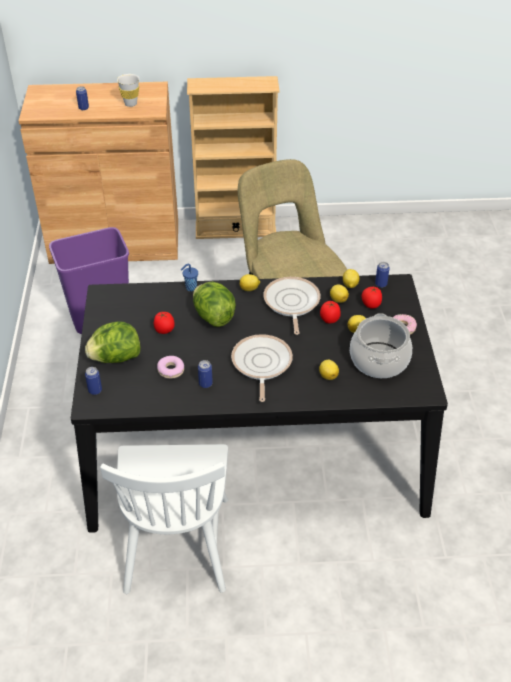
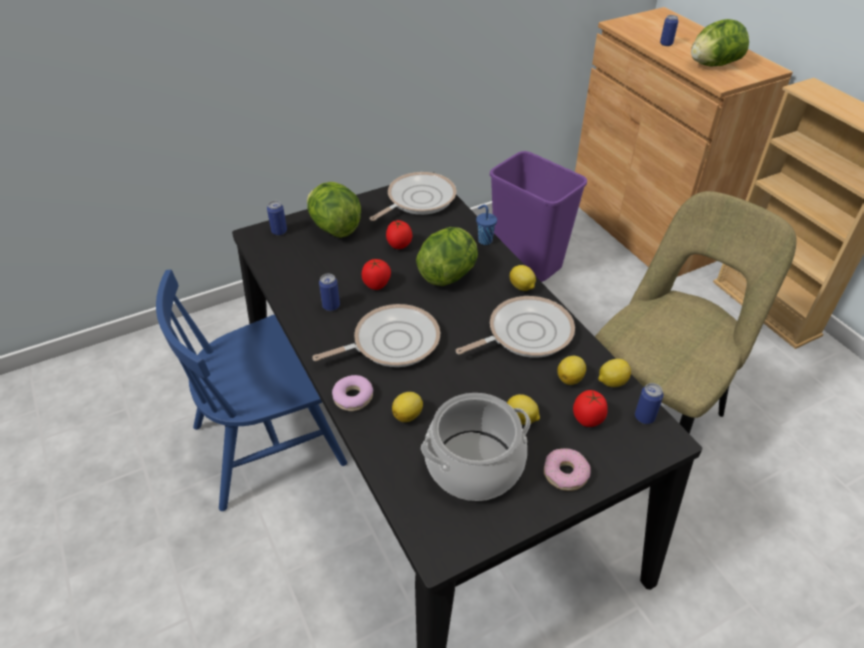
camera: 65 degrees right, 0 degrees up
white chair [100,444,228,594] -> blue chair [156,270,347,511]
white cup [117,74,139,107] -> lettuce [691,19,749,66]
donut [157,356,184,379] -> donut moved to [332,375,373,411]
tomato [320,301,341,324] -> tomato moved to [362,259,391,290]
none -> frying pan [370,172,457,221]

